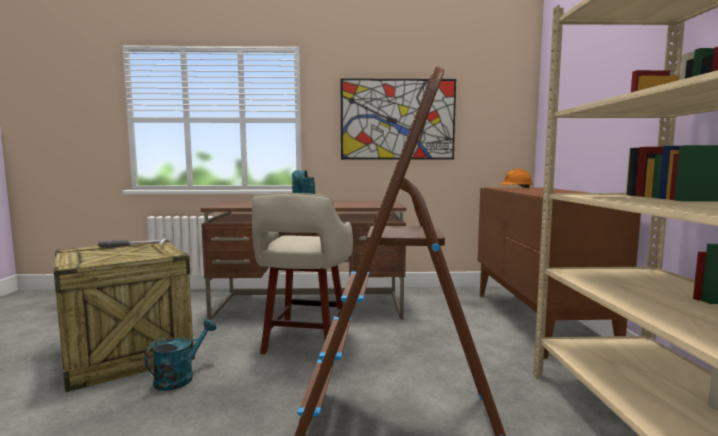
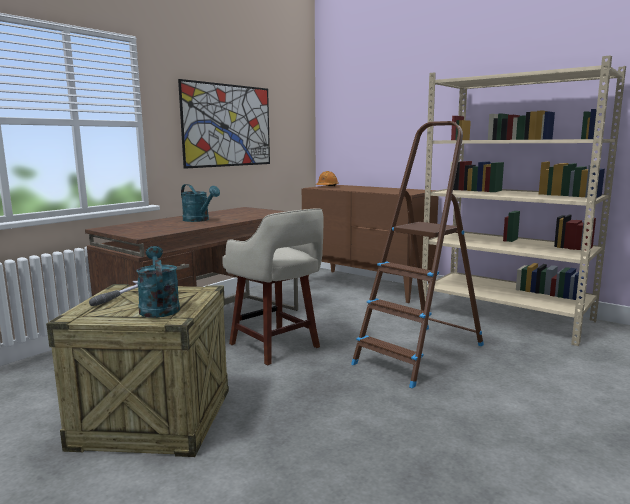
camera: 50 degrees left, 5 degrees up
turquoise watering can [144,319,216,391] -> turquoise watering can moved to [136,246,180,318]

